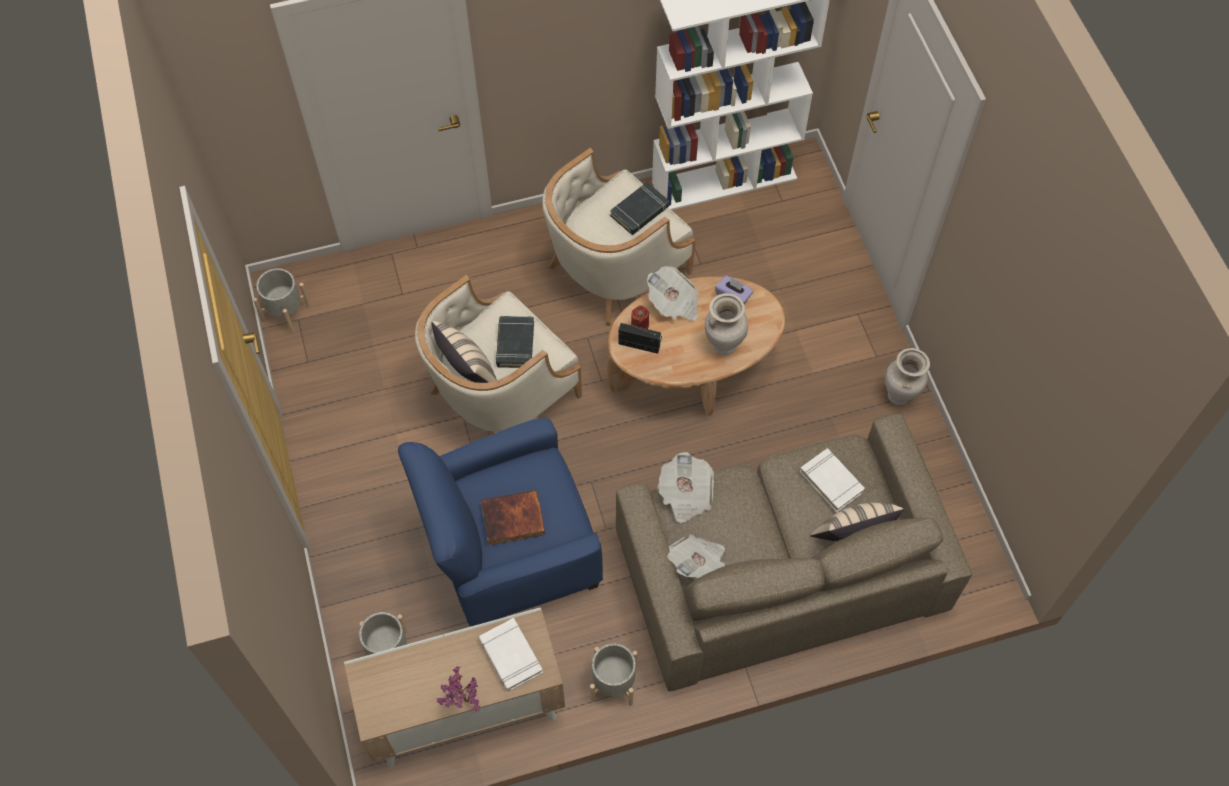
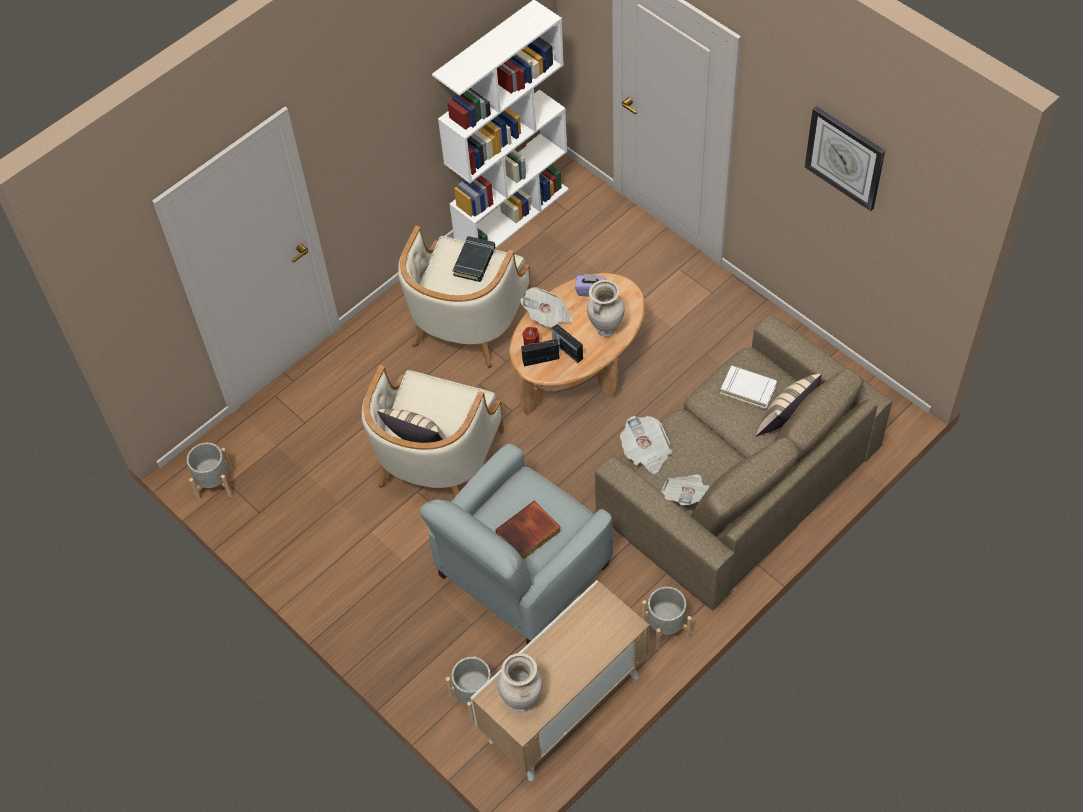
camera: 25 degrees left, 5 degrees down
blue armchair [398,418,603,626] -> grey armchair [420,444,613,644]
potted plant [437,667,480,713] -> none
white book [479,618,543,692] -> none
black book [496,316,534,368] -> none
beige vase [885,348,930,405] -> beige vase moved to [498,653,542,712]
none -> radio [552,324,583,363]
none -> wall clock [805,106,885,211]

